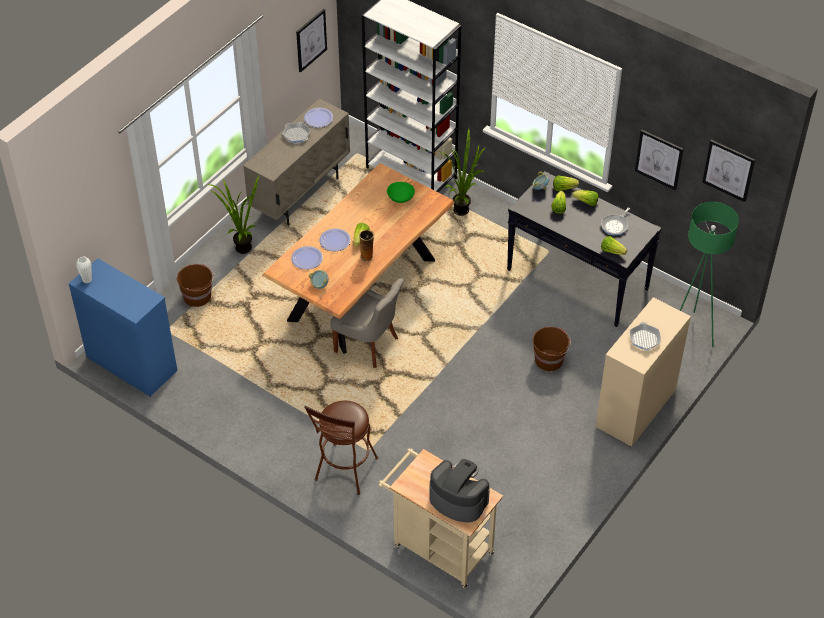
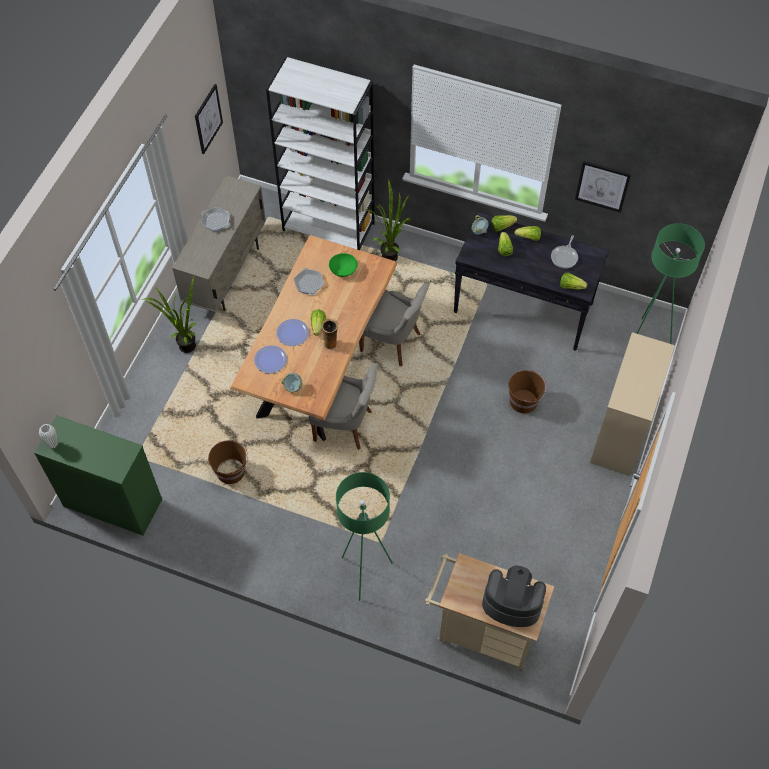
camera: 15 degrees left, 10 degrees up
blue dresser [68,258,178,397] -> green dresser [34,415,162,535]
brown bucket [177,264,214,307] -> brown bucket moved to [208,440,248,484]
plate [304,108,333,128] -> none
brown stool [304,401,378,495] -> green floor lamp [336,472,393,601]
frying pan [630,322,661,351] -> frying pan moved to [294,268,324,295]
picture [702,140,755,202] -> none
none -> grey chair [359,283,429,366]

